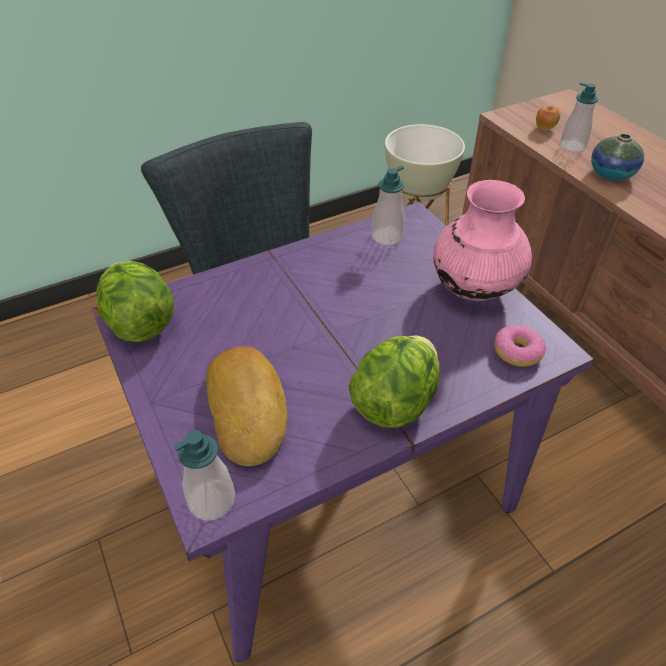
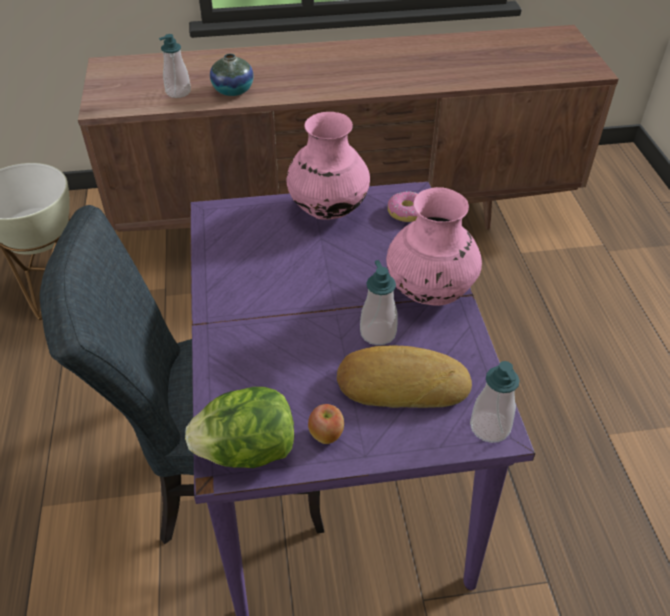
camera: 70 degrees left, 0 degrees up
lettuce [349,335,440,428] -> pink vase [386,187,482,306]
soap dispenser [371,166,405,245] -> soap dispenser moved to [360,260,398,345]
apple [536,106,560,131] -> apple moved to [308,404,344,444]

